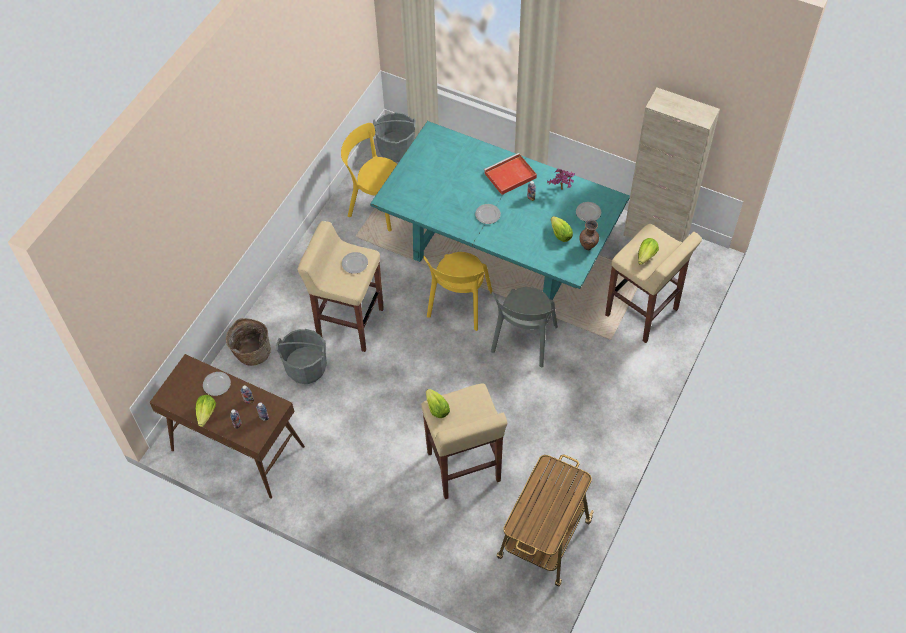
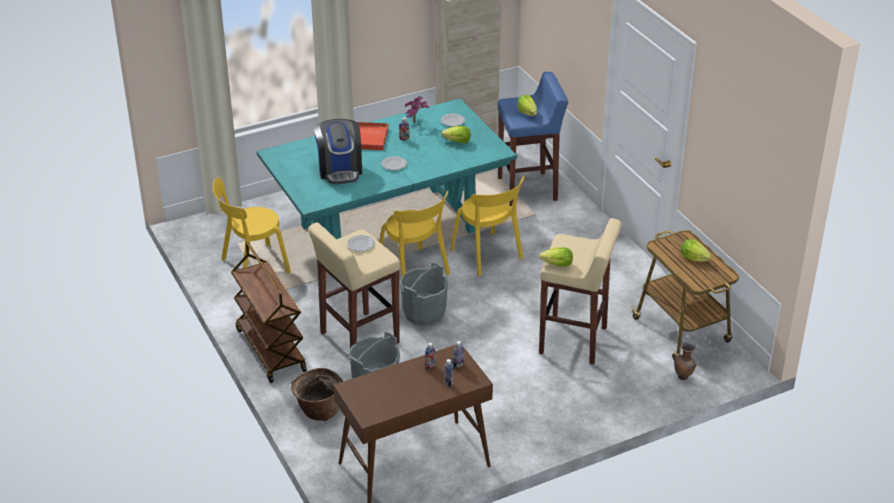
camera: 55 degrees left, 20 degrees down
lettuce [195,395,216,427] -> lettuce moved to [681,239,712,261]
plate [203,372,231,396] -> none
grey bucket [373,112,416,162] -> grey bucket moved to [400,262,448,326]
grey chair [491,287,558,367] -> yellow chair [450,175,525,276]
brown vase [579,220,599,250] -> brown vase moved to [674,343,697,380]
beige stool [605,224,702,343] -> blue stool [498,72,568,206]
none -> brown cart [231,242,307,383]
none -> coffee machine [314,119,362,184]

